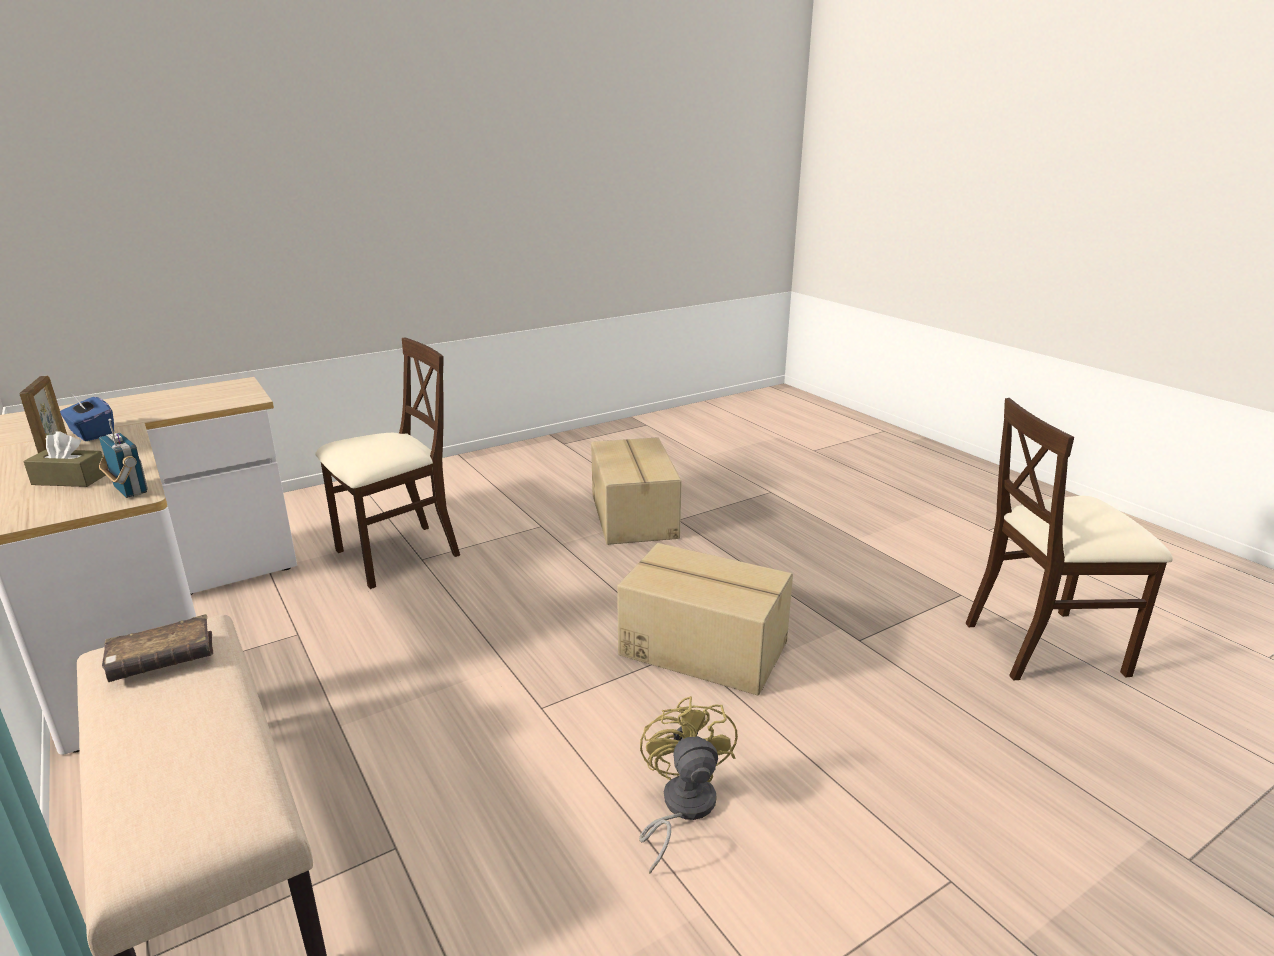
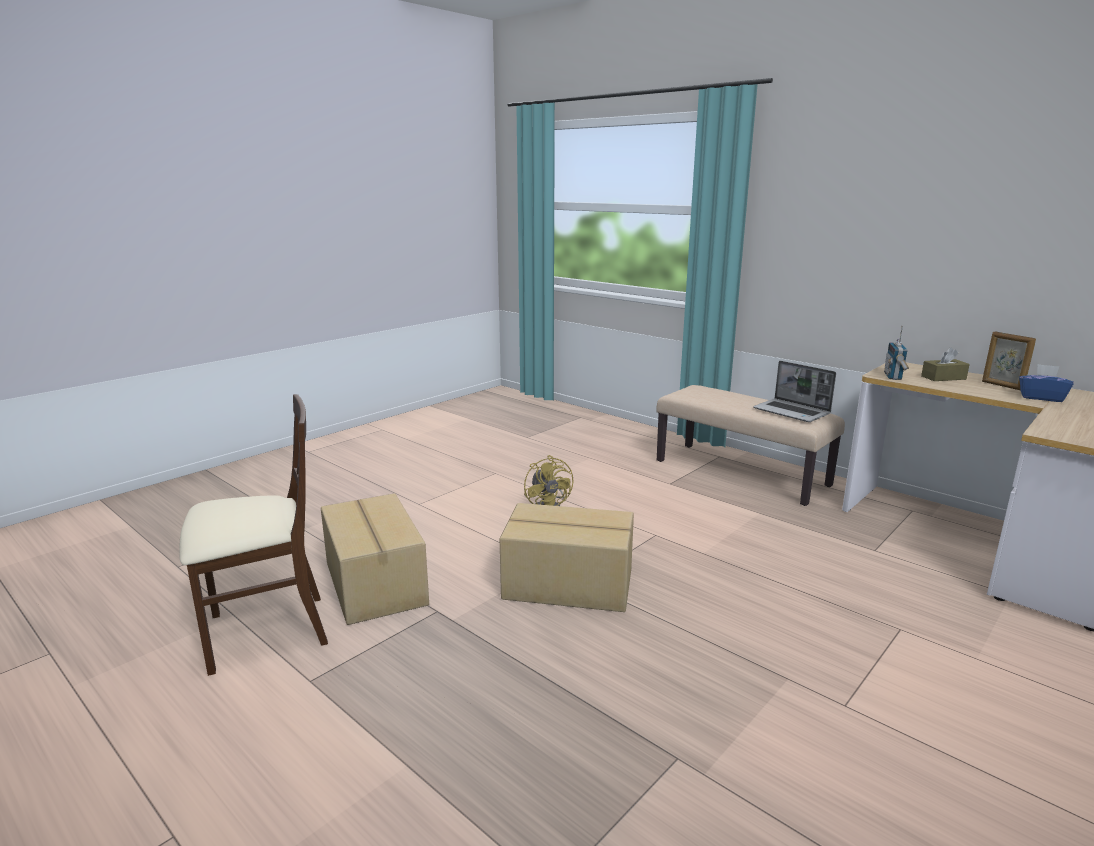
camera: 165 degrees right, 5 degrees down
radio [99,419,148,498] -> radio turned 75 degrees clockwise [884,326,909,380]
brown book [102,614,213,682] -> laptop [753,361,836,422]
beige chair [315,338,460,589] -> none
cardboard box [591,437,682,545] -> cardboard box moved to [321,493,429,625]

